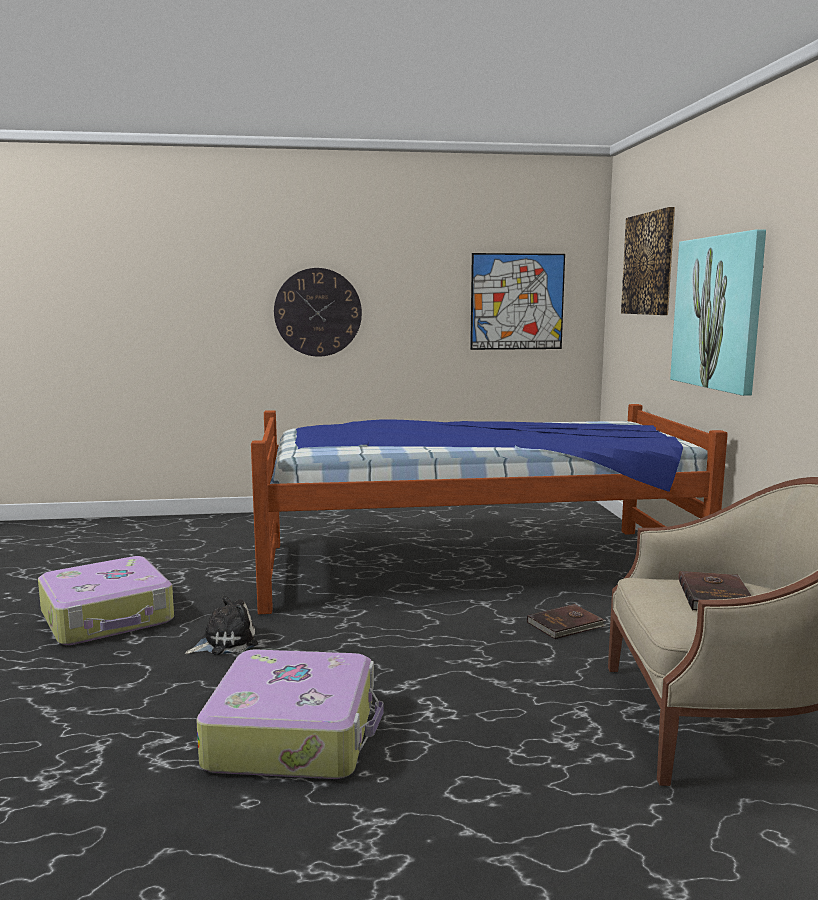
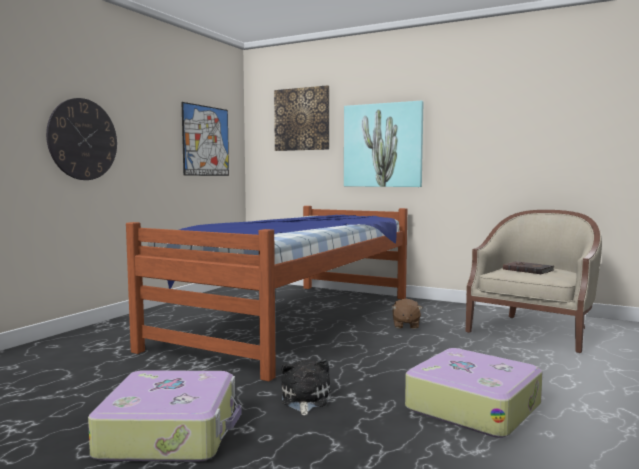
camera: 55 degrees left, 5 degrees down
brown book [527,604,607,639] -> brown plush toy [392,299,422,329]

